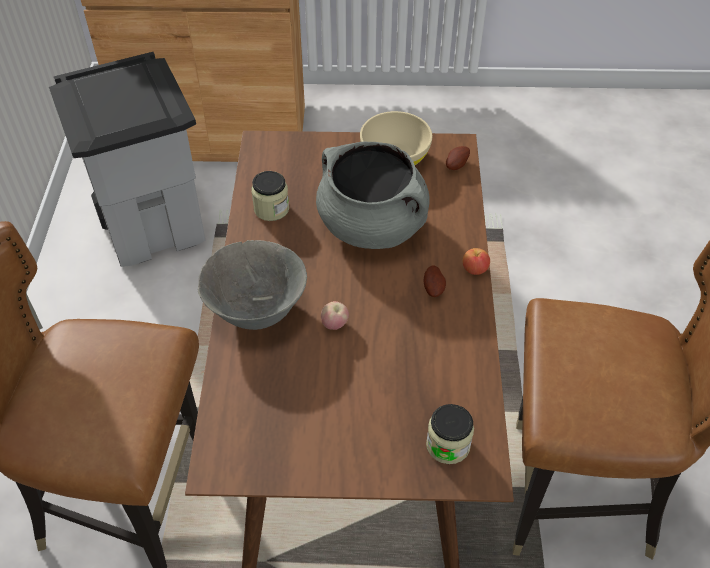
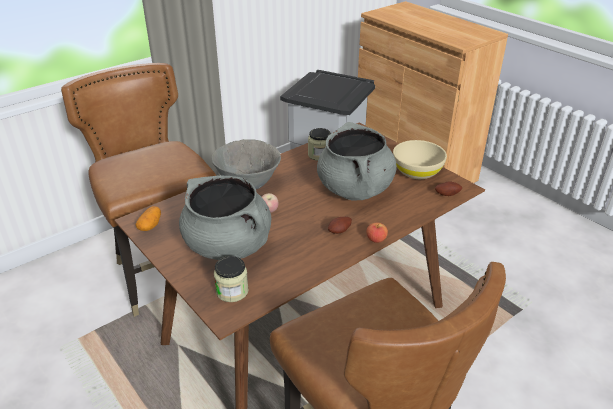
camera: 50 degrees right, 15 degrees down
none -> potato [136,206,161,231]
none -> grey cooking pot [179,175,271,260]

